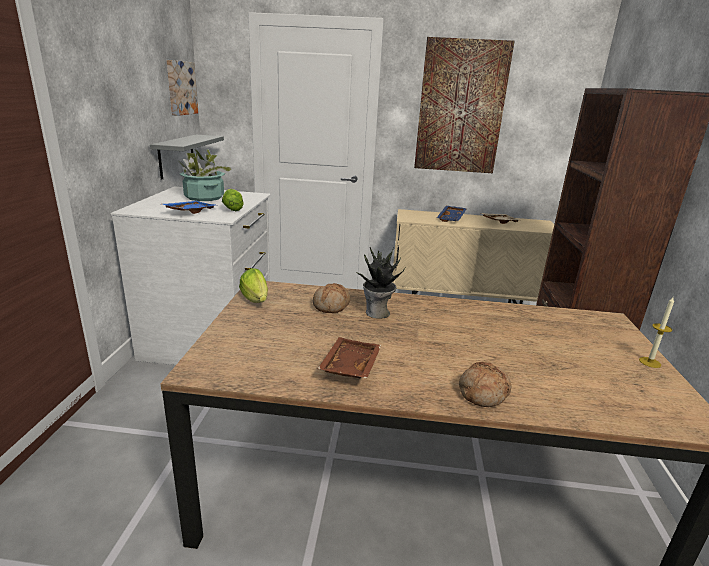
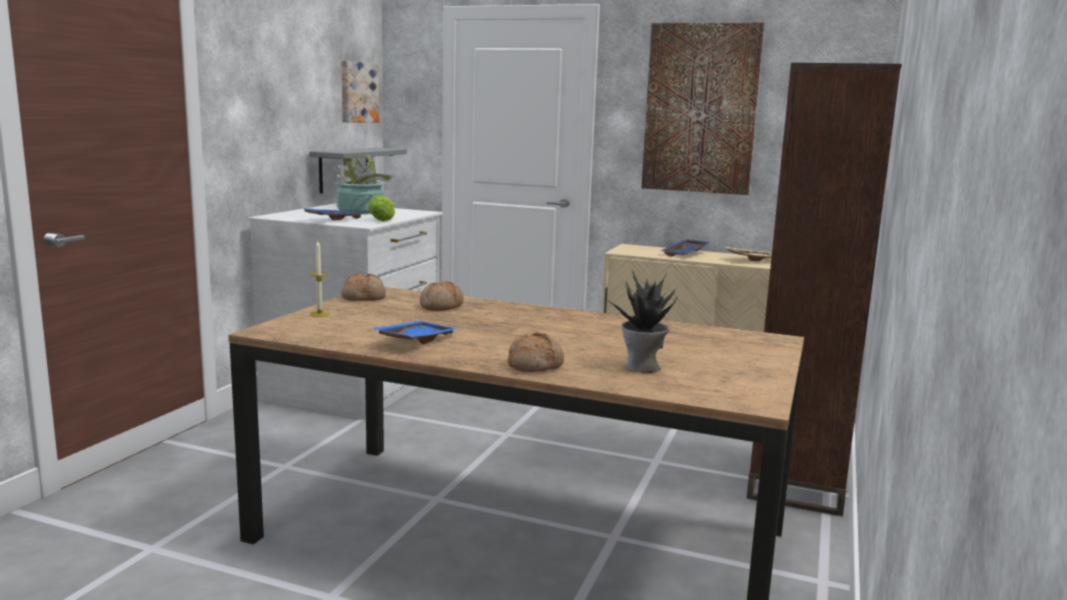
camera: 15 degrees right, 10 degrees down
lettuce [239,268,268,303] -> bread [341,273,386,301]
brown tray [317,337,381,378] -> blue tray [371,320,459,344]
potted plant [355,247,405,319] -> potted plant moved to [607,271,677,373]
candle [639,297,674,368] -> candle moved to [310,241,330,317]

